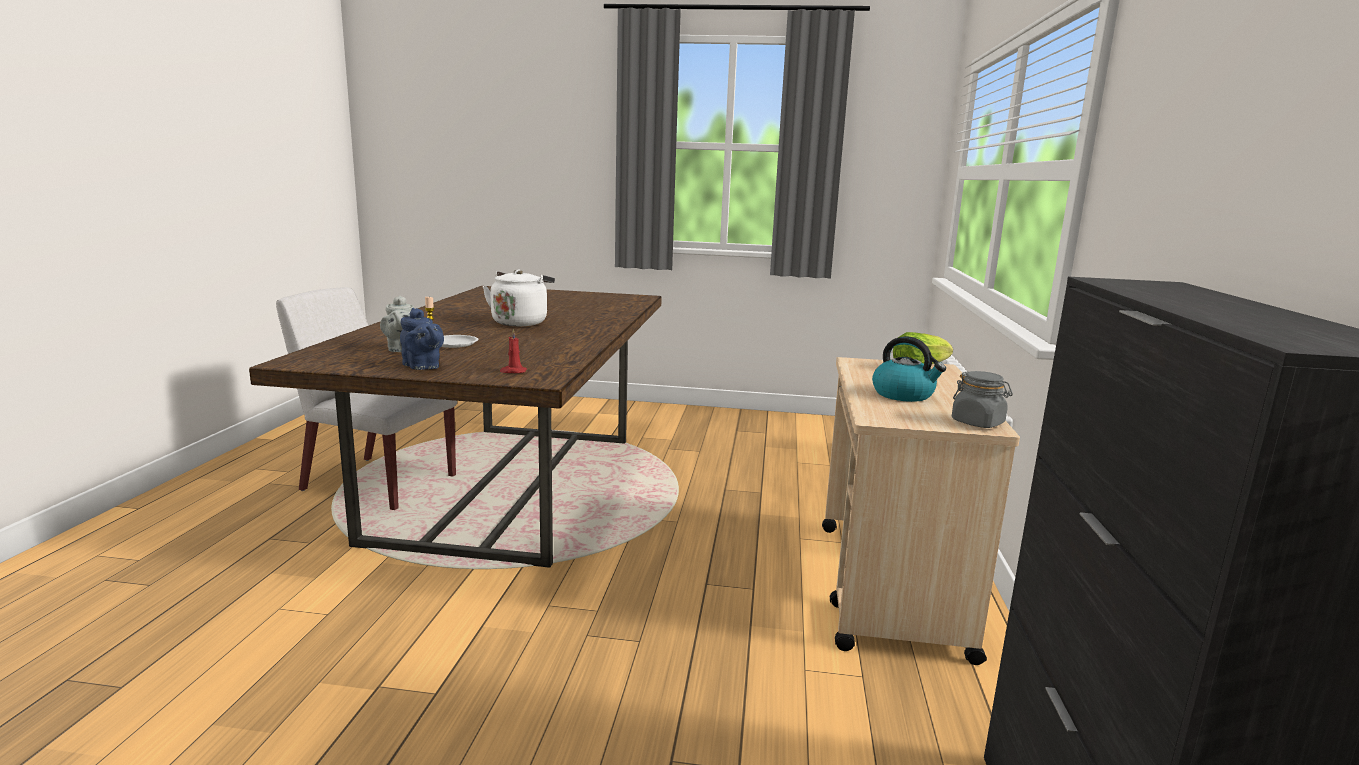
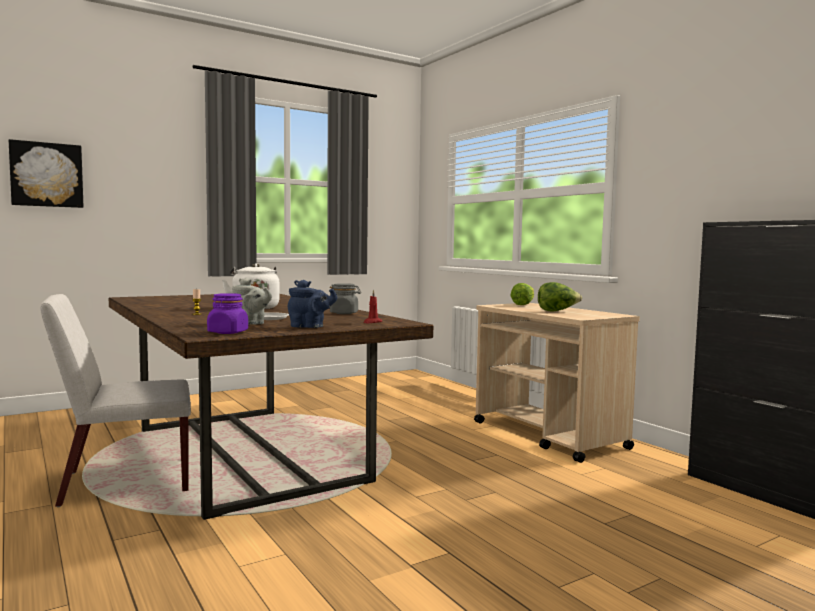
camera: 40 degrees left, 10 degrees down
kettle [872,336,946,402] -> lettuce [538,282,582,312]
grey jar [952,371,1013,428] -> grey jar moved to [329,283,361,314]
none -> picture [9,139,84,208]
none -> purple jar [207,293,248,334]

